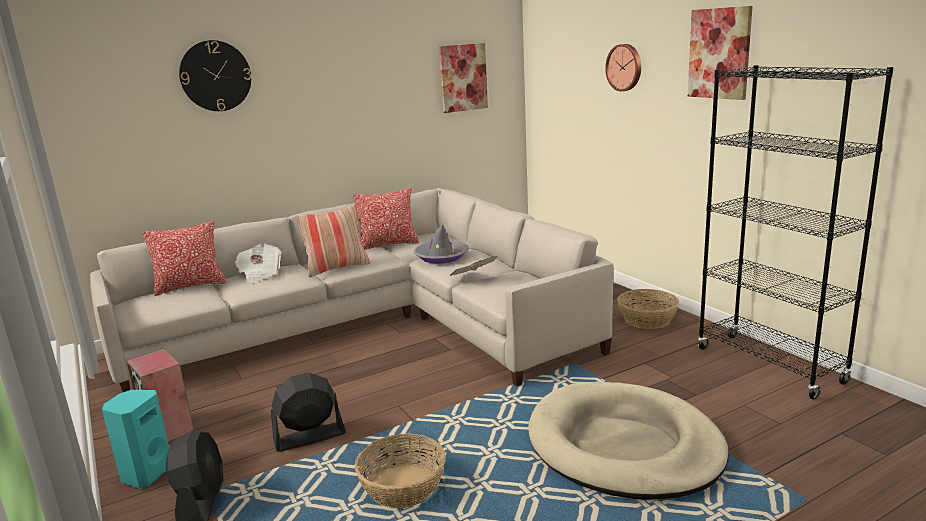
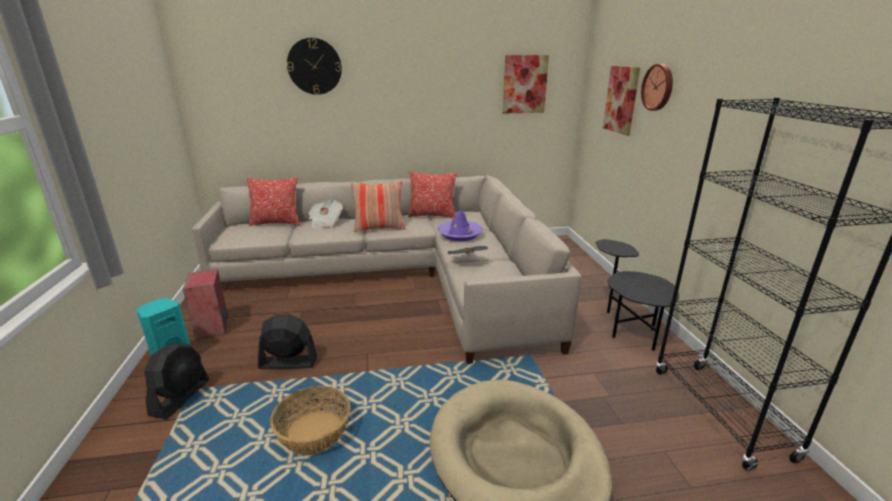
camera: 20 degrees right, 5 degrees up
grey hat [414,225,469,264] -> purple hat [437,209,483,241]
basket [617,289,679,329] -> black side table [596,239,679,351]
picture [688,6,753,100] -> picture moved to [603,66,640,136]

